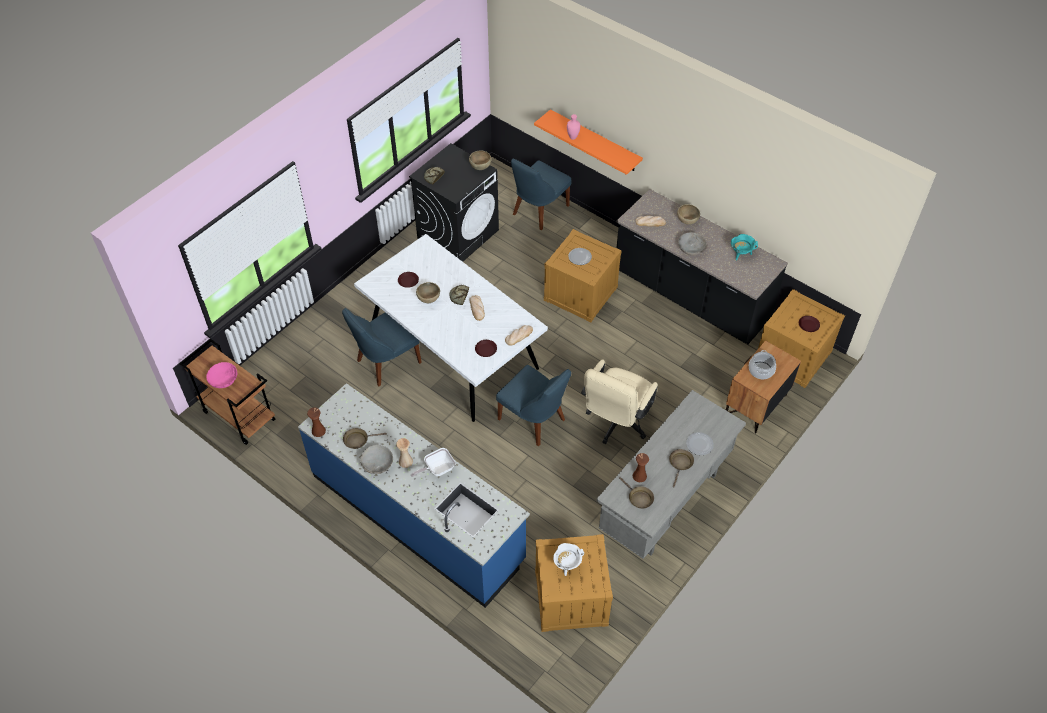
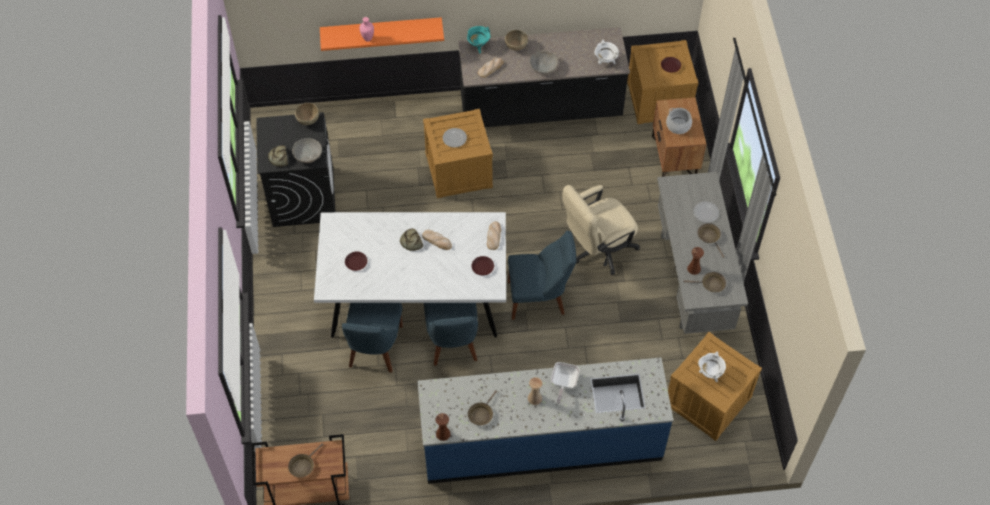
camera: 45 degrees left, 5 degrees up
pink bowl [206,362,237,388] -> brown frying pan [288,443,323,478]
grey bowl [360,445,393,474] -> grey bowl moved to [292,138,322,163]
brown bowl [416,282,440,303] -> none
blue chair [511,158,571,230] -> blue chair moved to [424,303,478,366]
beige office chair [581,359,658,444] -> beige office chair turned 75 degrees clockwise [562,185,640,275]
turquoise cooking pot [731,234,758,260] -> turquoise cooking pot moved to [467,26,490,53]
none -> white cooking pot [594,40,619,64]

